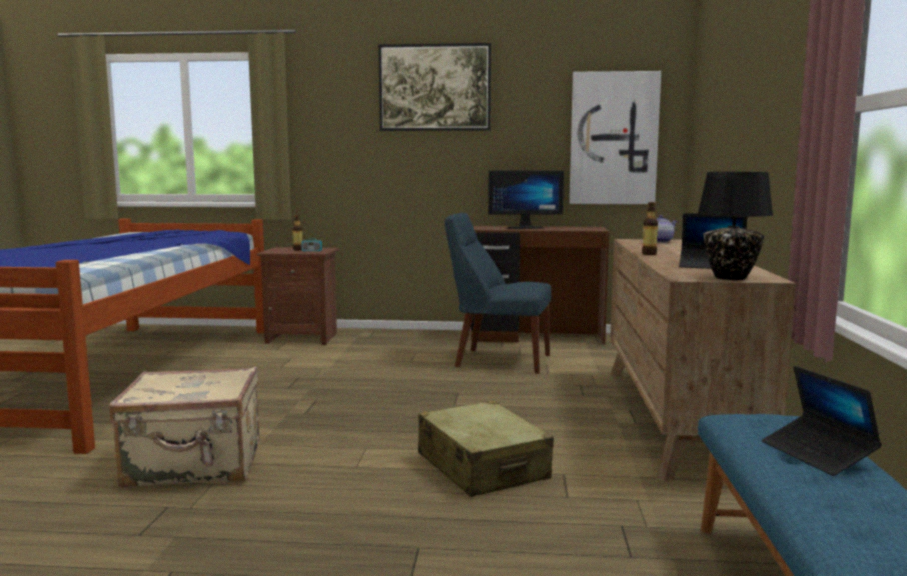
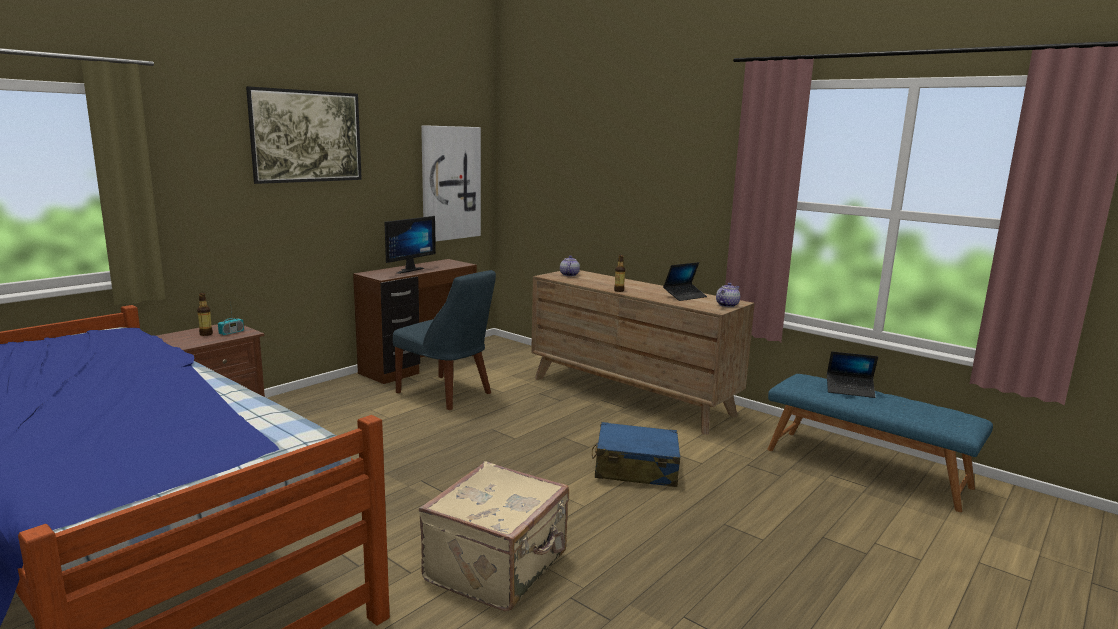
camera: 55 degrees left, 5 degrees up
beige suitcase [418,400,554,497] -> blue suitcase [592,422,680,487]
blue chair [445,213,551,374] -> blue chair turned 105 degrees counterclockwise [393,270,496,410]
black table lamp [698,172,773,280] -> teapot [716,283,740,307]

